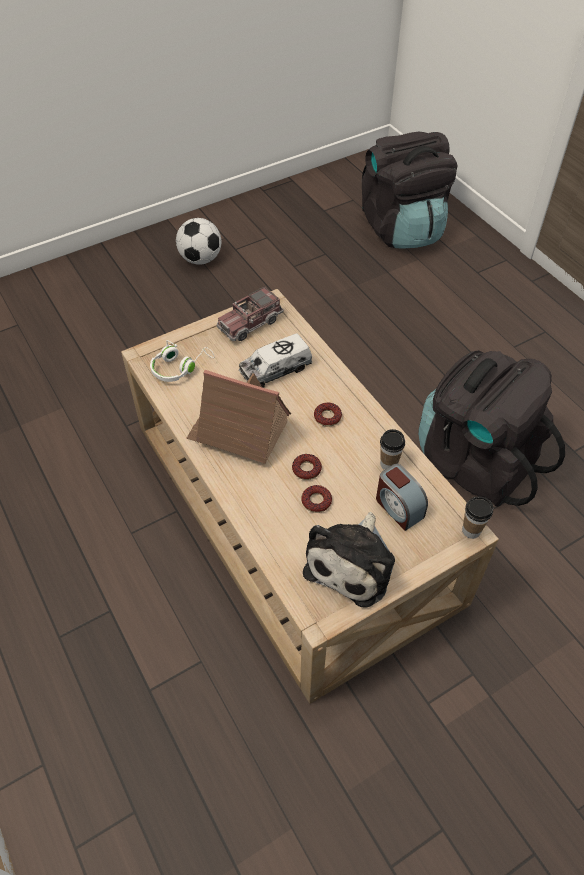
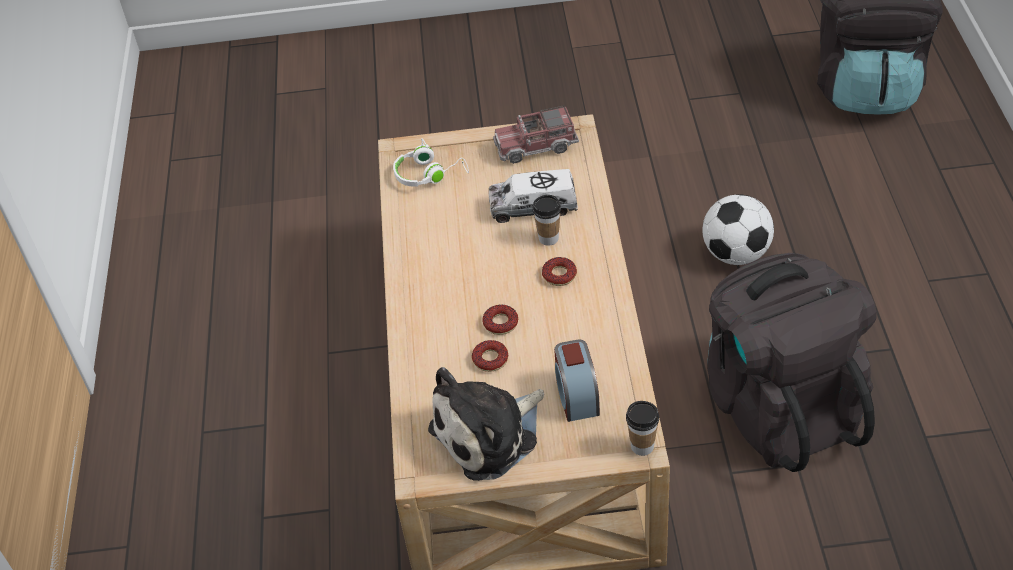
camera: 30 degrees right, 5 degrees down
football [176,218,221,265] -> football moved to [702,194,774,265]
toy house [186,370,291,464] -> none
cup [380,429,405,470] -> cup moved to [532,195,561,246]

